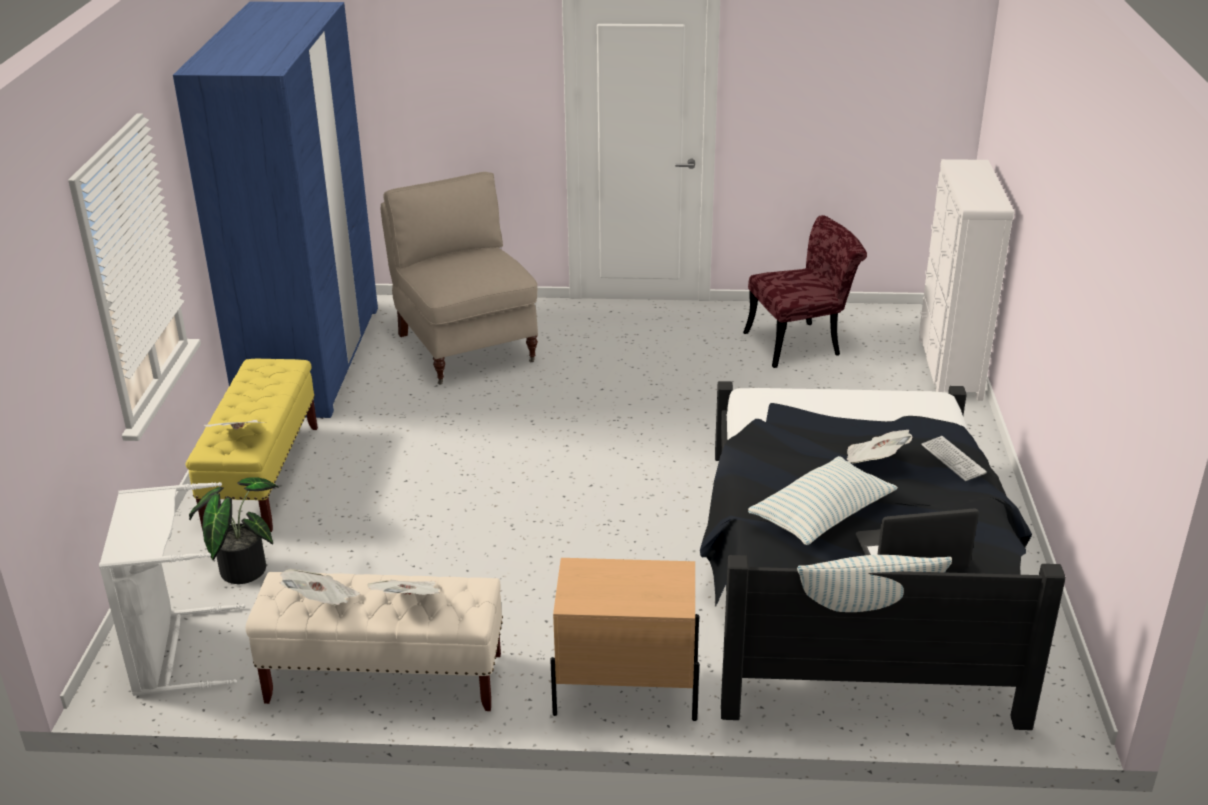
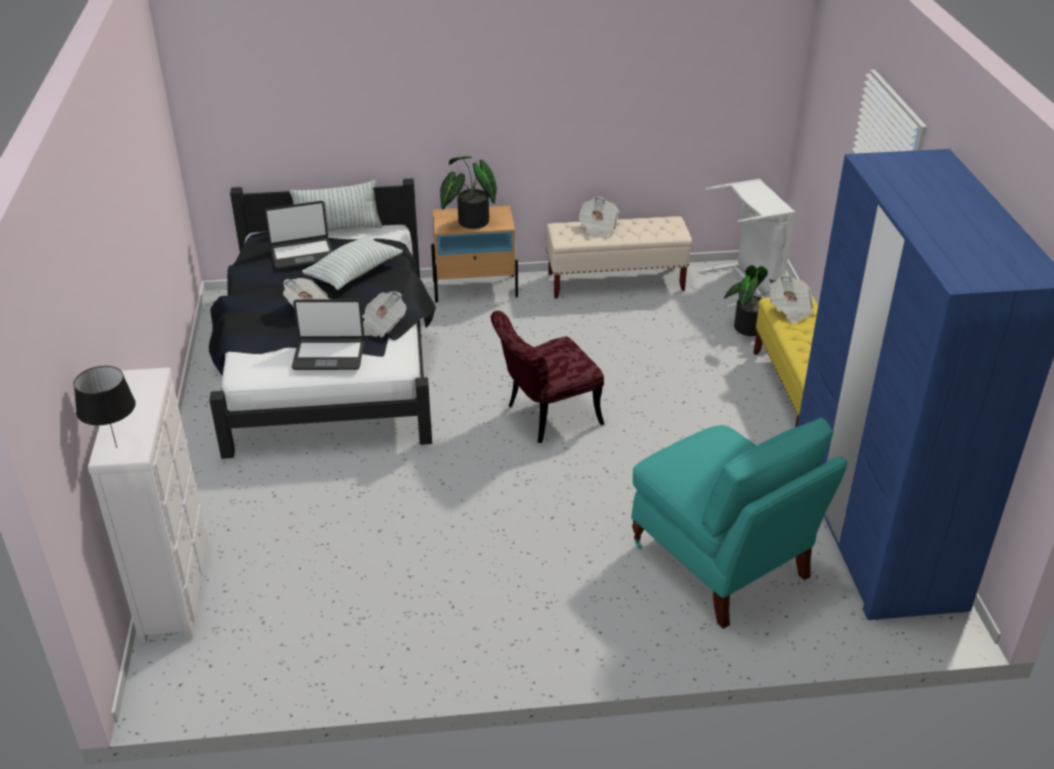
camera: 170 degrees right, 5 degrees up
newspaper [280,569,360,606] -> newspaper moved to [362,291,406,337]
beige chair [381,172,538,385] -> turquoise chair [631,418,847,629]
red chair [743,215,867,368] -> red chair moved to [491,311,604,443]
keyboard [921,436,987,481] -> none
none -> black table lamp [74,366,136,448]
none -> laptop [292,299,365,370]
none -> potted plant [440,156,497,229]

